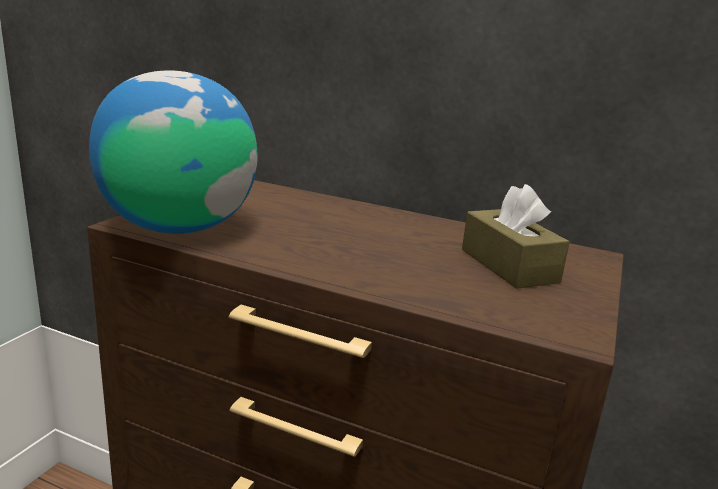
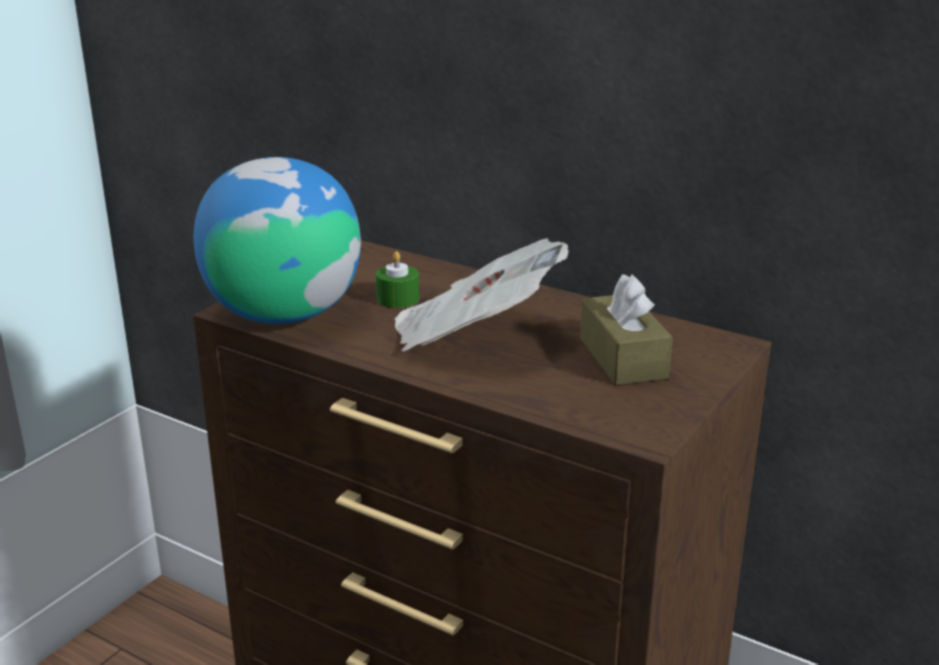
camera: 10 degrees right, 5 degrees up
none -> green candle [376,251,419,308]
none -> newspaper [395,238,569,352]

